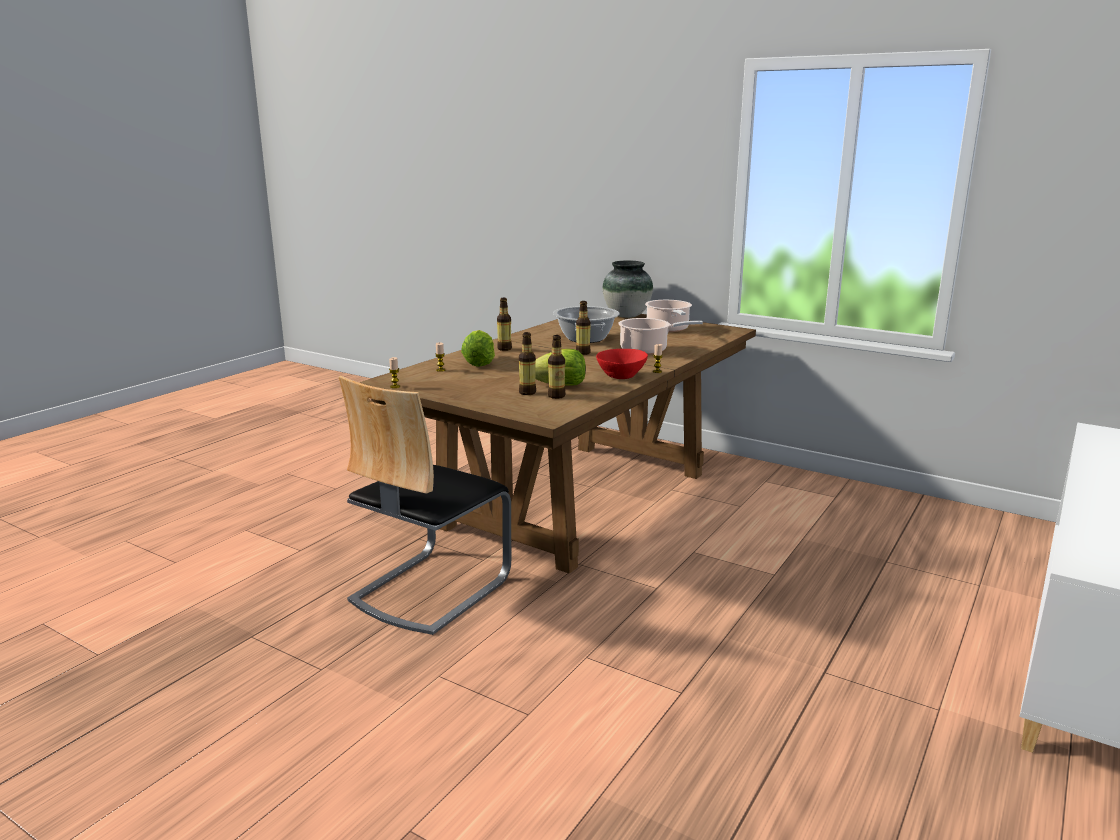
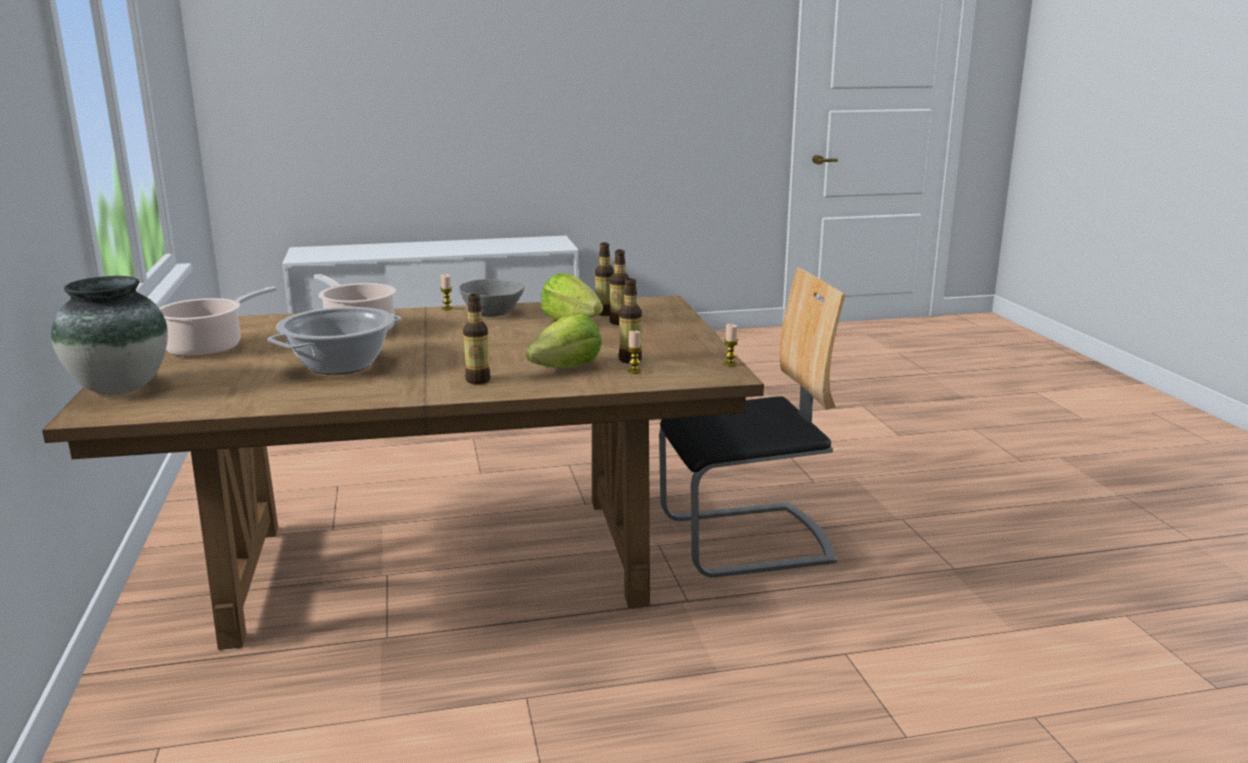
camera: 135 degrees left, 0 degrees up
bottle [576,301,591,355] -> bottle moved to [619,278,642,363]
red bowl [596,349,648,379] -> grey bowl [459,279,524,317]

